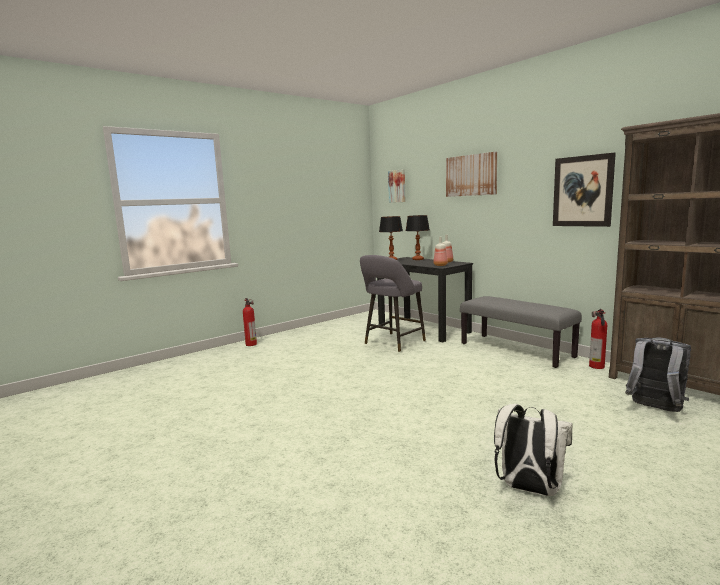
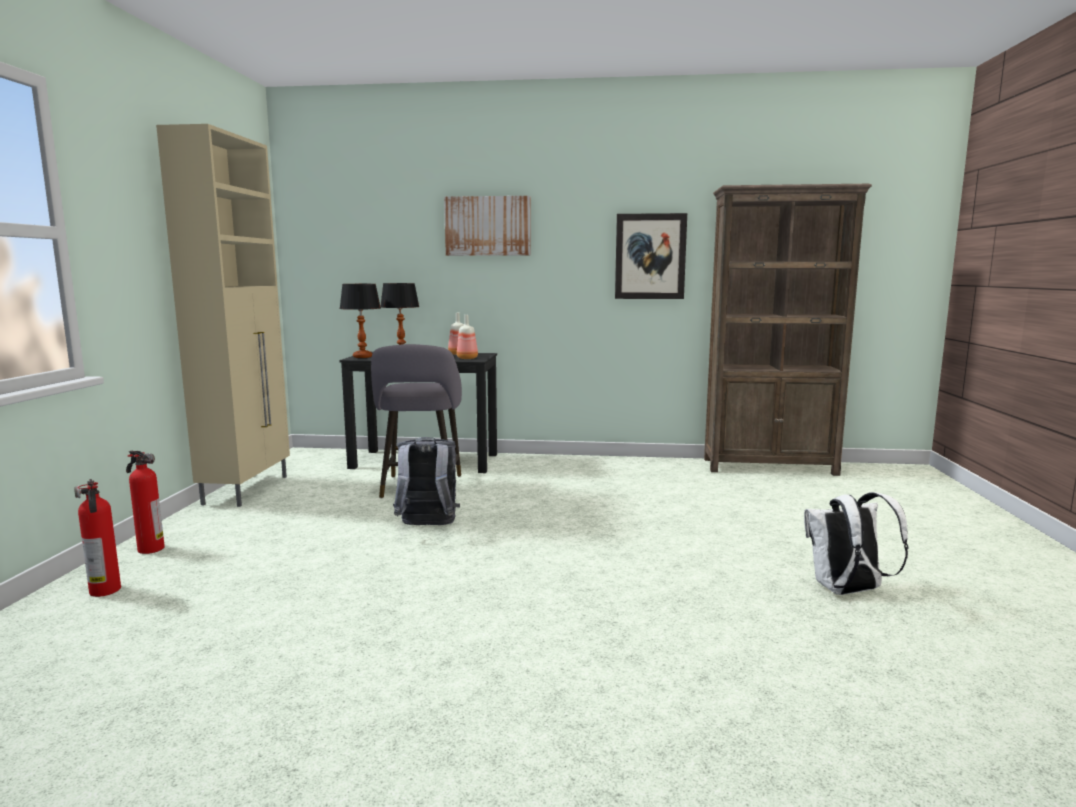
camera: 45 degrees left, 0 degrees up
picture [388,169,405,203] -> none
grey bench [460,296,582,368] -> none
fire extinguisher [589,309,607,369] -> fire extinguisher moved to [74,479,121,597]
grey backpack [625,337,692,412] -> grey backpack moved to [393,437,460,525]
none -> beige cabinet [156,124,290,507]

